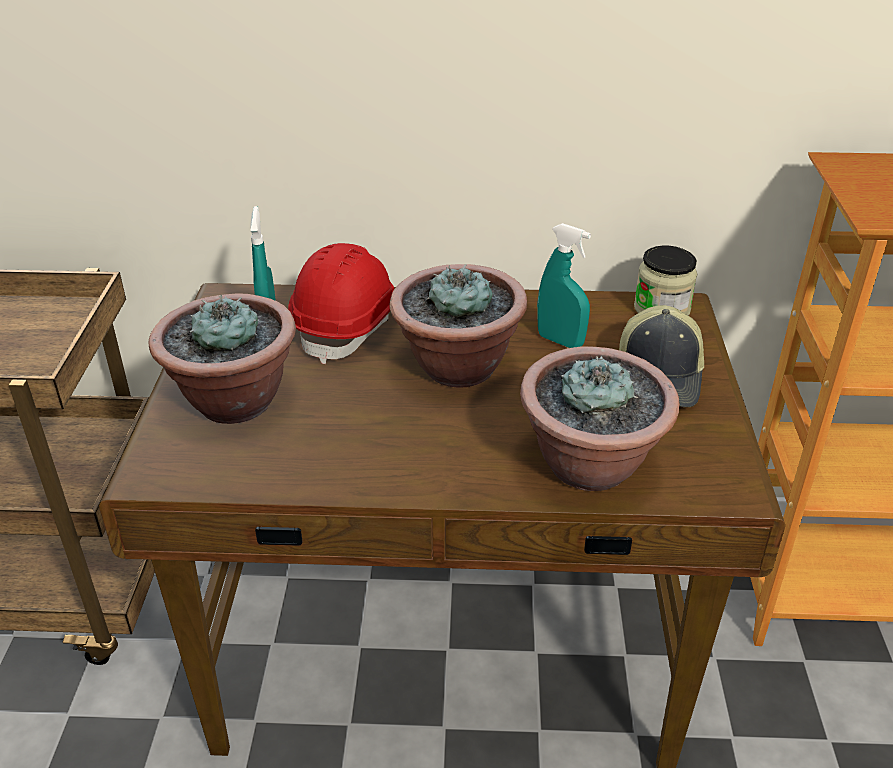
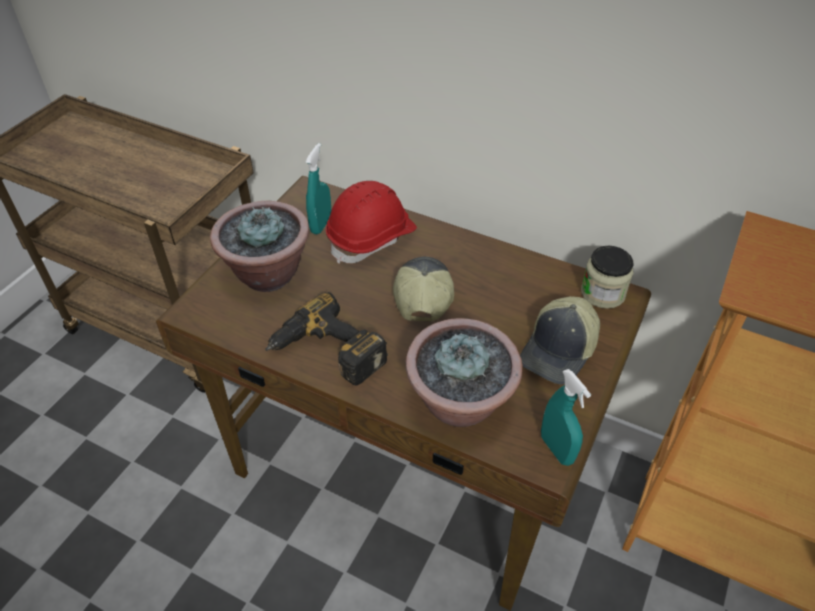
camera: 25 degrees right, 10 degrees up
potted plant [390,264,527,388] -> cap [393,257,454,322]
turquoise spray bottle [537,223,591,348] -> turquoise spray bottle moved to [541,369,591,466]
none -> power drill [265,292,388,386]

